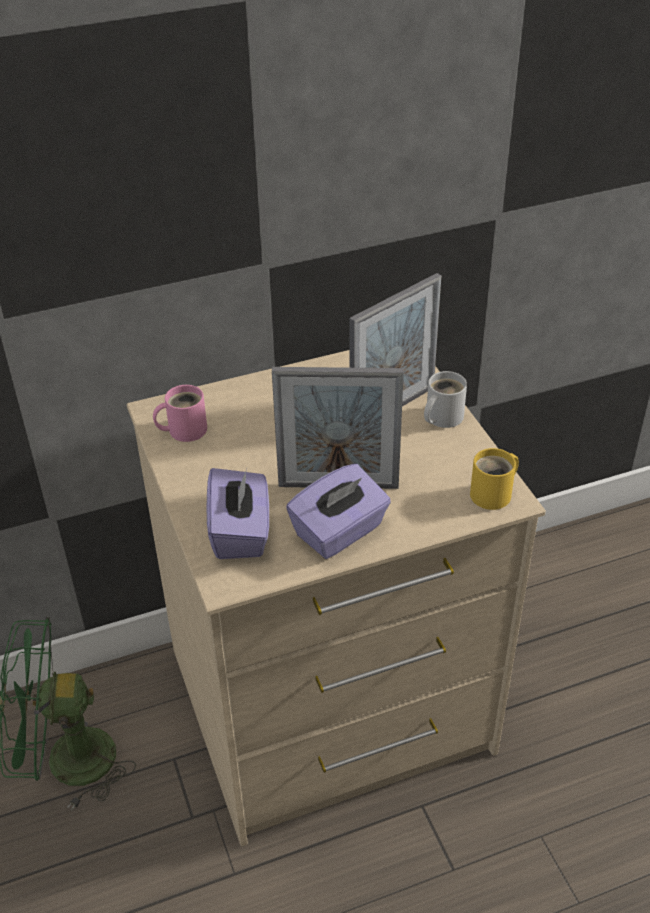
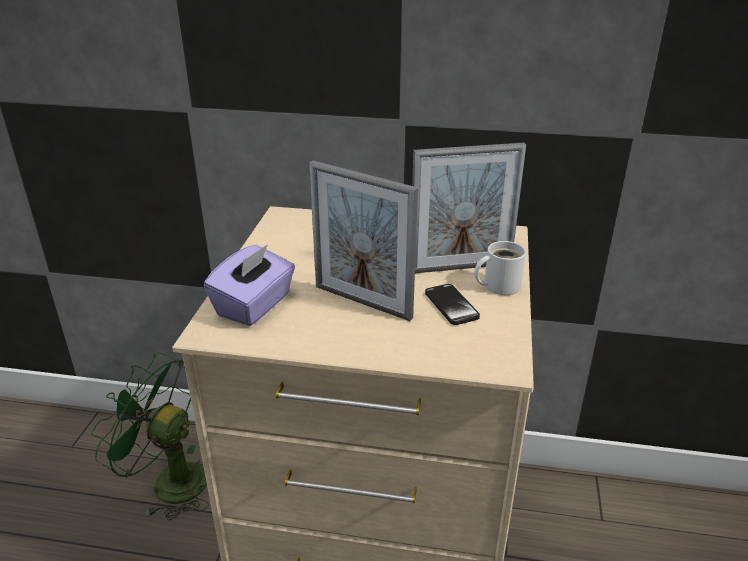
camera: 30 degrees right, 10 degrees down
pink mug [153,385,207,442] -> none
purple tissue box [286,464,391,559] -> none
yellow mug [470,448,519,510] -> none
none -> phone [425,284,480,325]

